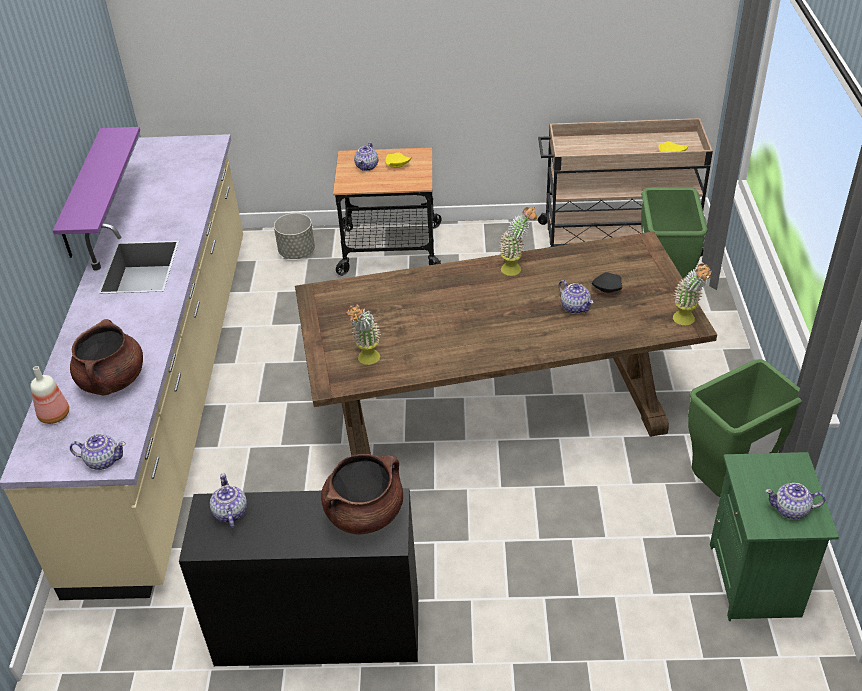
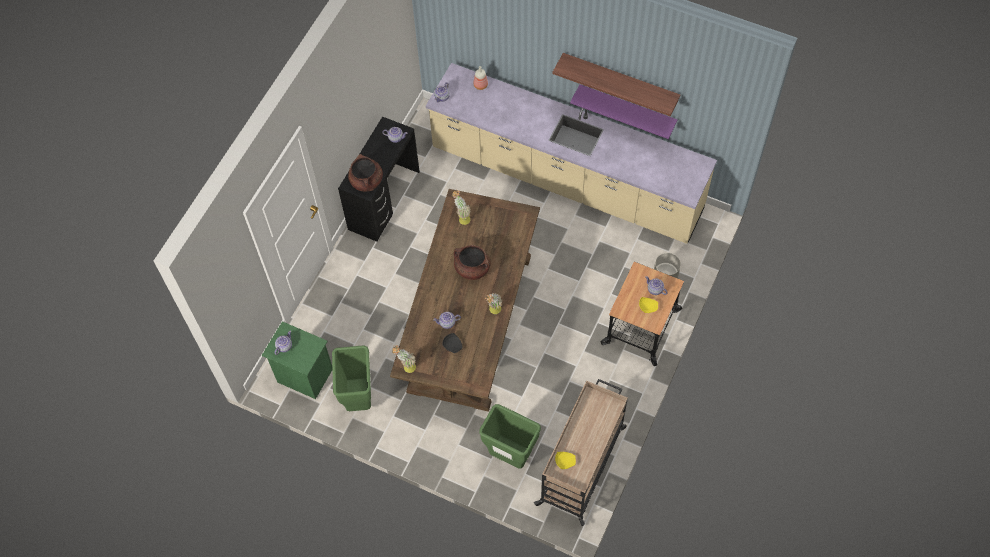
camera: 115 degrees right, 20 degrees up
brown cooking pot [70,319,143,395] -> brown cooking pot moved to [454,245,491,280]
none -> shelf [553,53,680,116]

